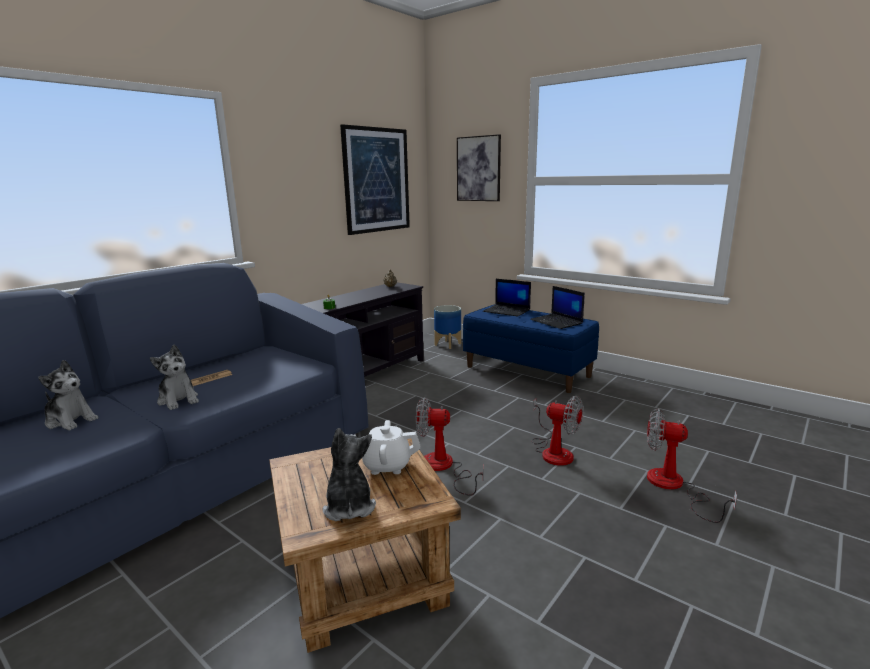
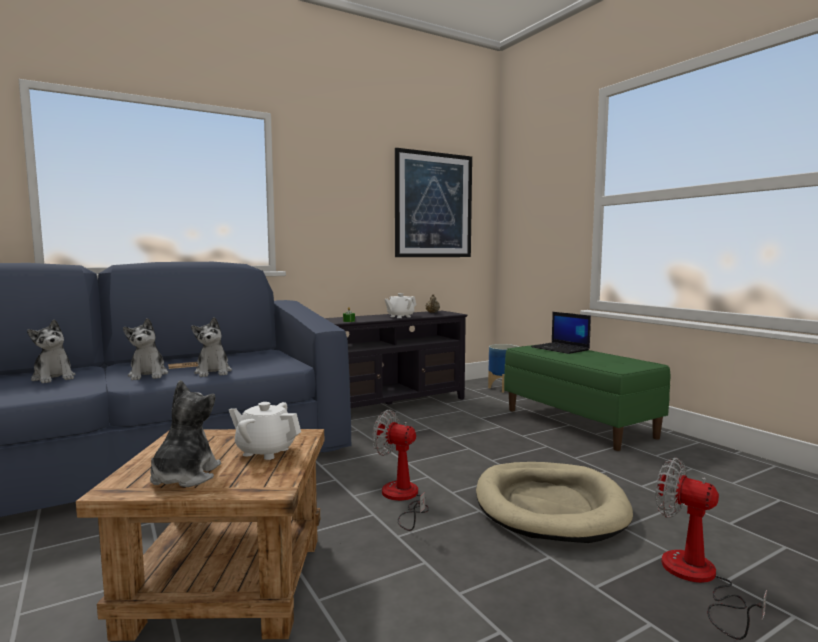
camera: 20 degrees right, 10 degrees down
picture [457,134,501,201] -> none
blue bench [463,305,599,393] -> green bench [504,344,670,451]
laptop [530,286,585,329] -> none
fan [532,396,583,466] -> beige dog bed [476,462,633,543]
none -> plush toy [191,317,232,377]
none -> white teapot [384,293,417,318]

